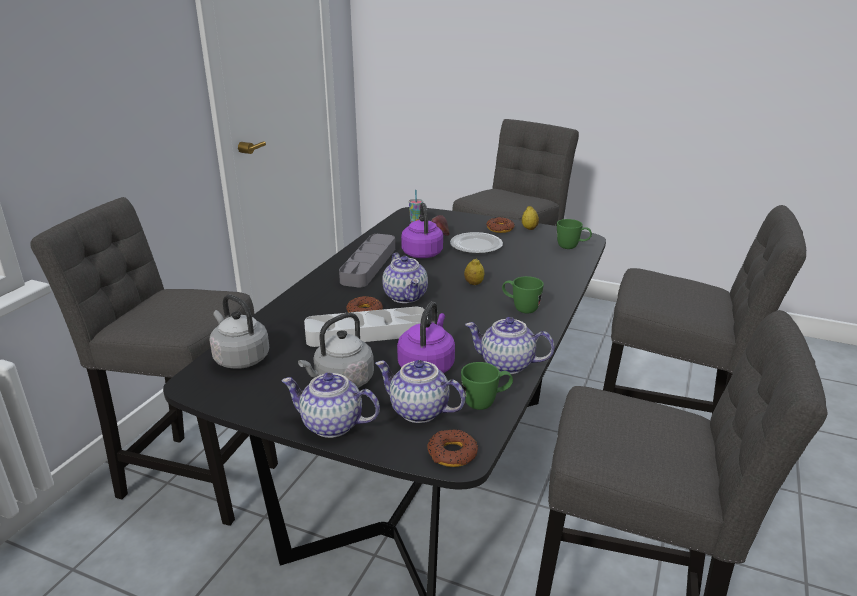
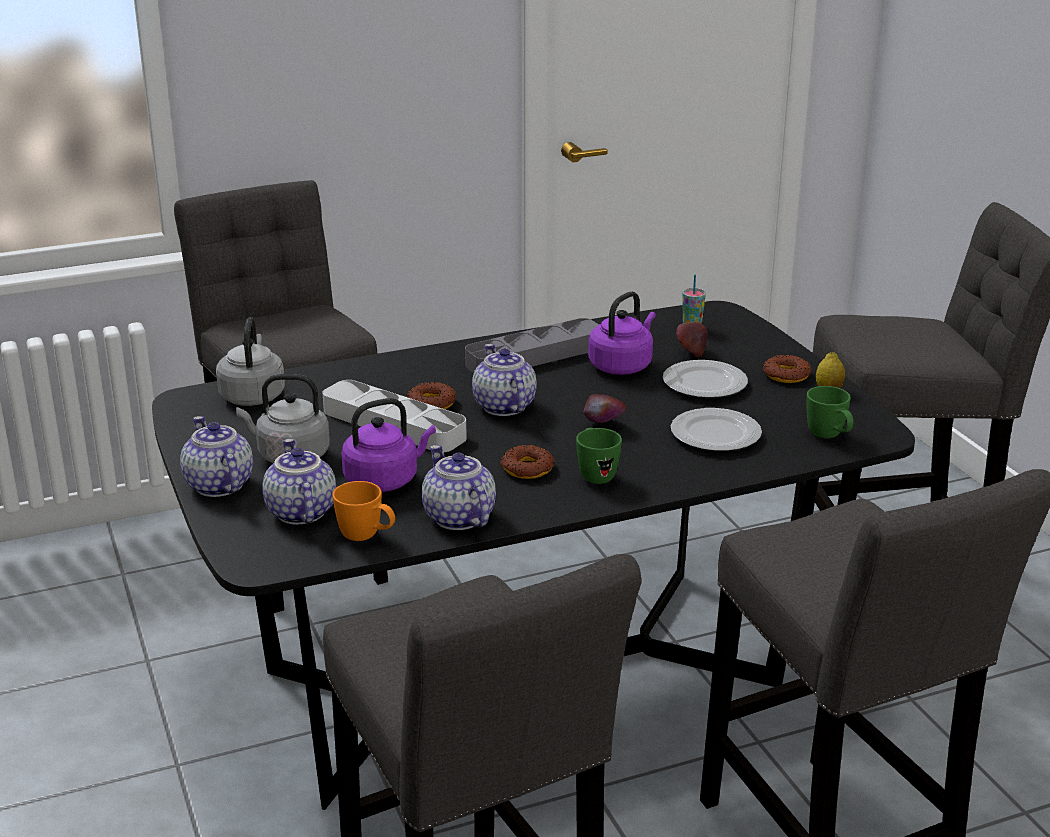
camera: 45 degrees right, 0 degrees up
teapot [382,253,428,303] -> teapot turned 135 degrees clockwise [472,344,537,416]
donut [428,429,478,467] -> donut moved to [500,445,555,479]
green mug [461,362,513,410] -> orange mug [333,481,395,541]
lemon [464,258,484,285] -> apple [583,394,626,423]
none -> plate [671,408,762,451]

